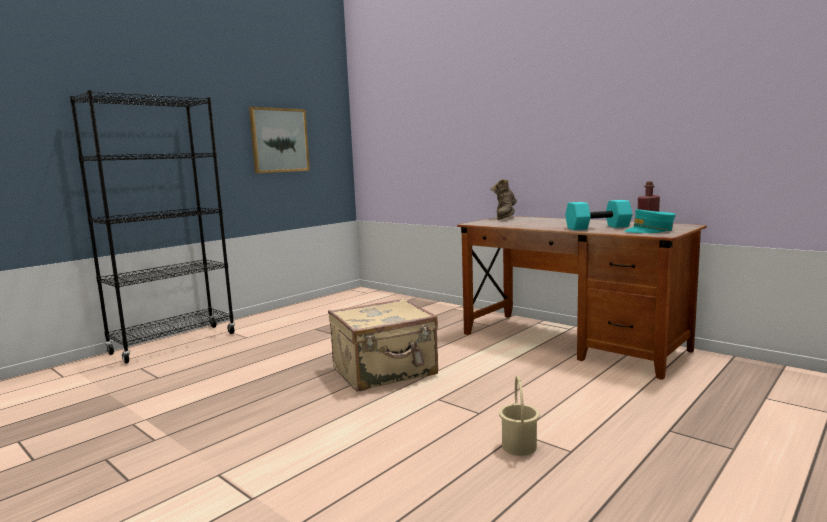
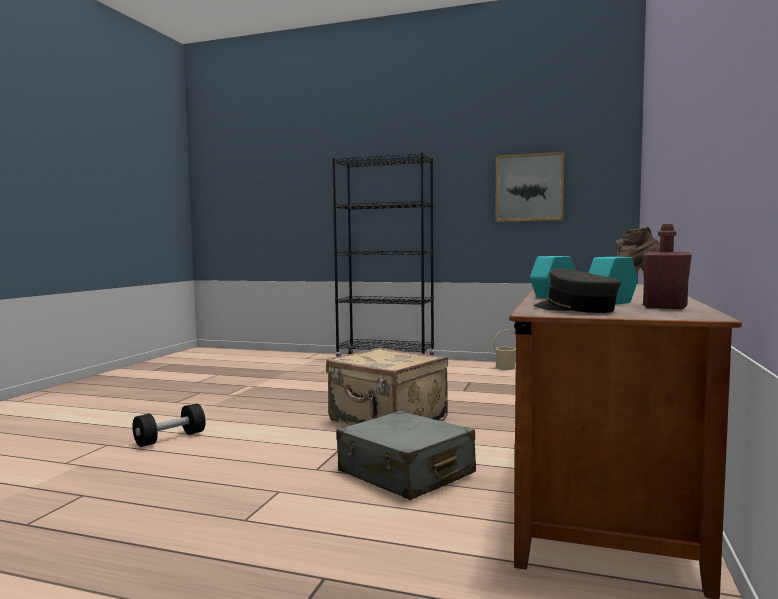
camera: 65 degrees right, 5 degrees down
beige bucket [499,376,540,456] -> beige bucket moved to [493,329,516,370]
turquoise cap [625,209,676,233] -> grey cap [533,269,621,313]
none -> black dumbbell [132,403,205,447]
none -> grey suitcase [336,411,476,500]

